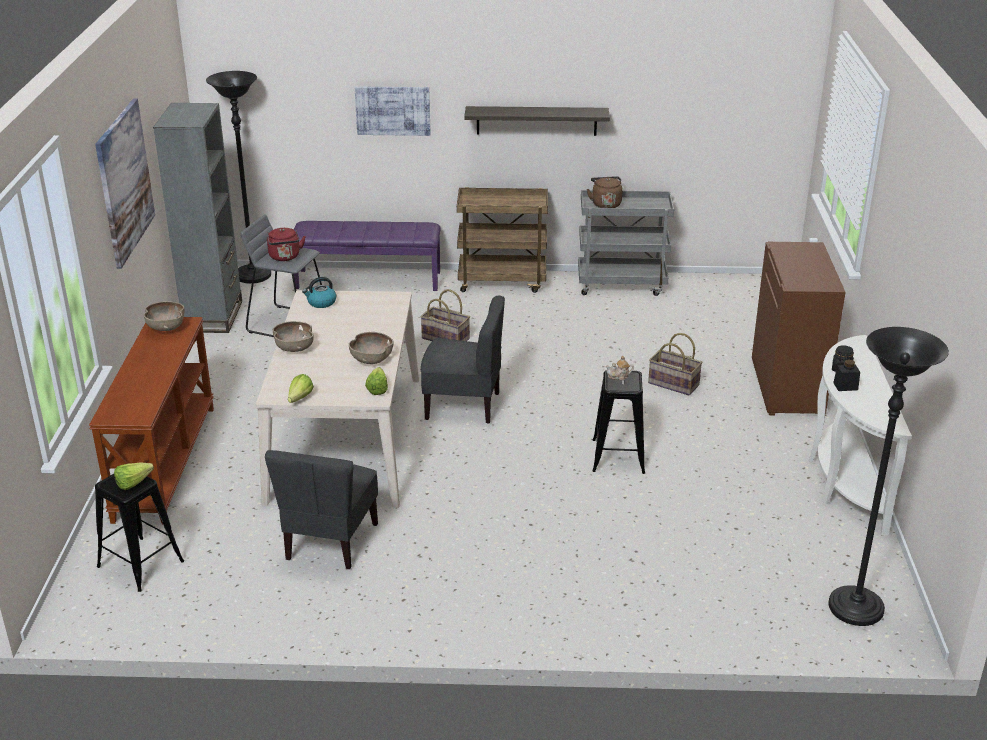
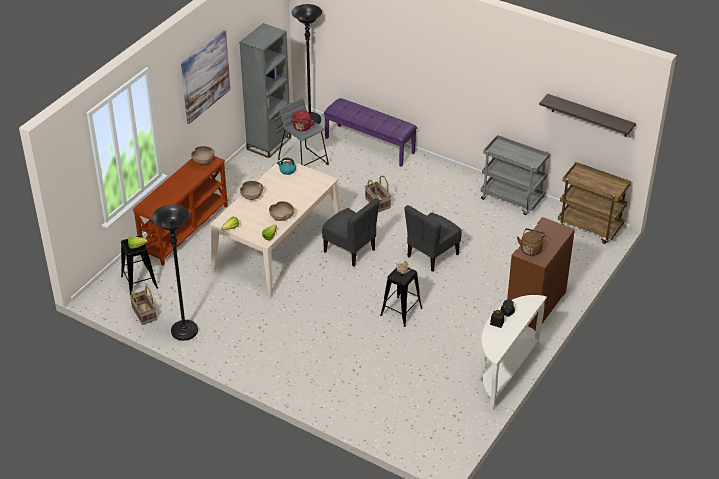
camera: 30 degrees right, 10 degrees up
grey chair [265,450,378,569] -> grey chair moved to [404,205,462,272]
picture [355,86,430,136] -> none
brown cart [457,187,548,293] -> brown cart moved to [558,162,631,244]
shelf [464,106,610,136] -> shelf moved to [539,94,636,137]
brown kettle [587,176,622,208] -> brown kettle moved to [517,228,545,256]
basket [648,333,703,396] -> basket moved to [130,286,157,325]
black floor lamp [828,327,949,626] -> black floor lamp moved to [152,204,198,341]

